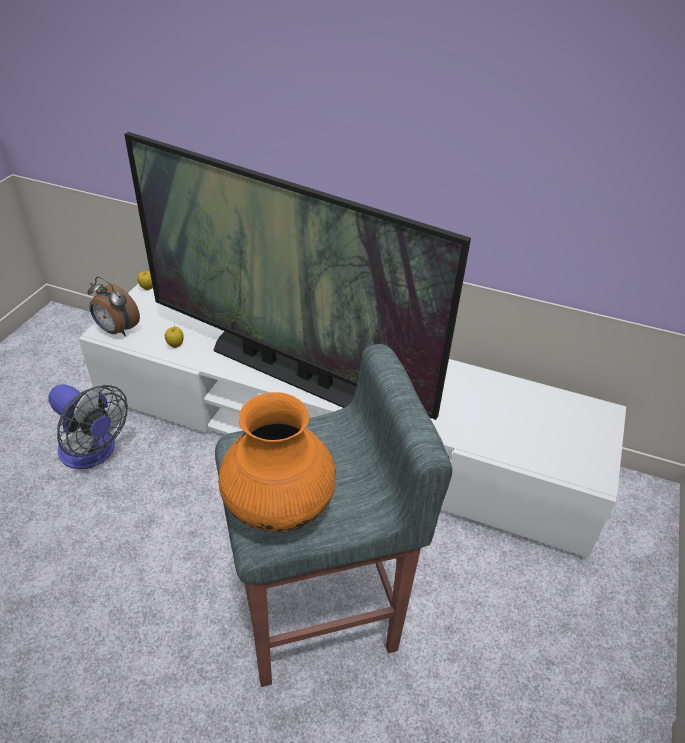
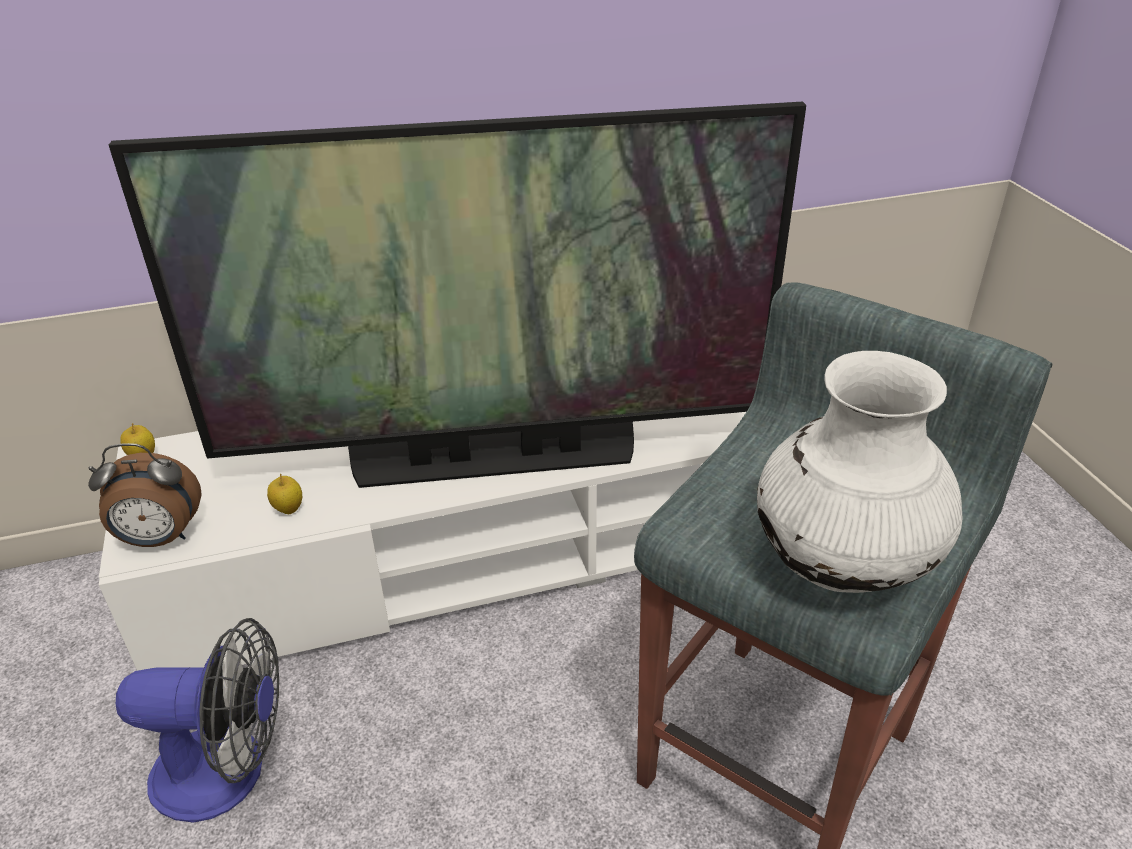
camera: 35 degrees left, 5 degrees down
orange vase [218,392,336,532] -> white vase [757,351,962,593]

